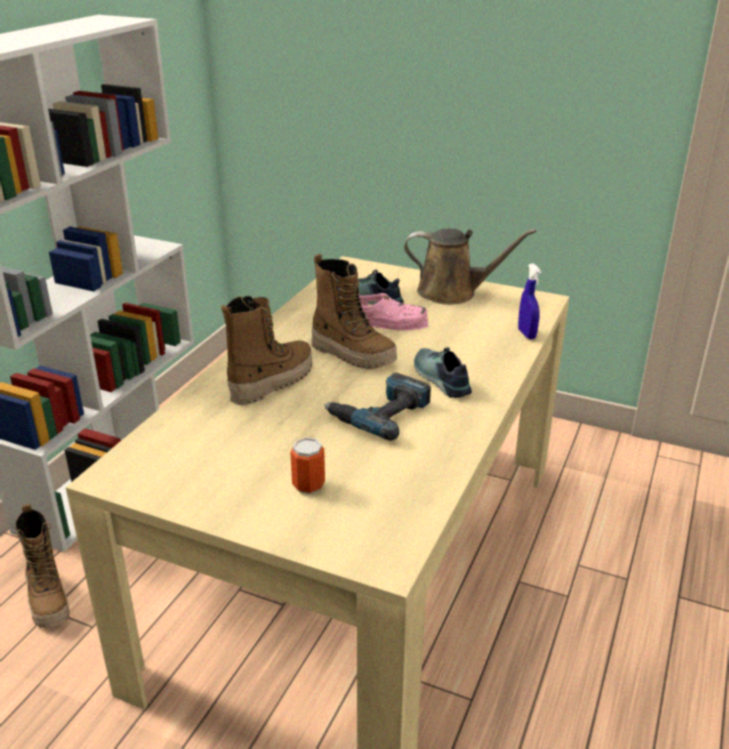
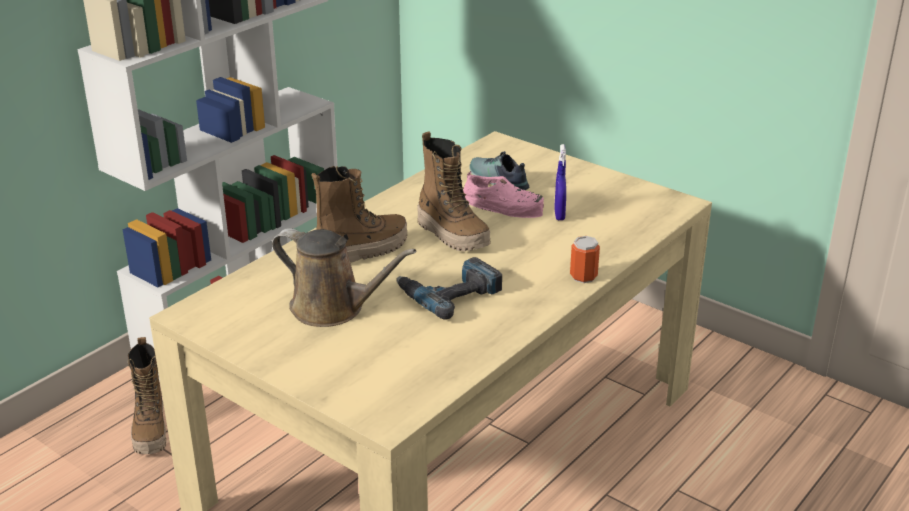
camera: 15 degrees right, 0 degrees up
can [290,437,325,494] -> can moved to [570,236,600,283]
brown watering can [404,229,536,305] -> brown watering can moved to [272,228,416,327]
shoe [414,347,472,398] -> none
blue spray bottle [518,263,541,339] -> blue spray bottle moved to [554,144,566,220]

